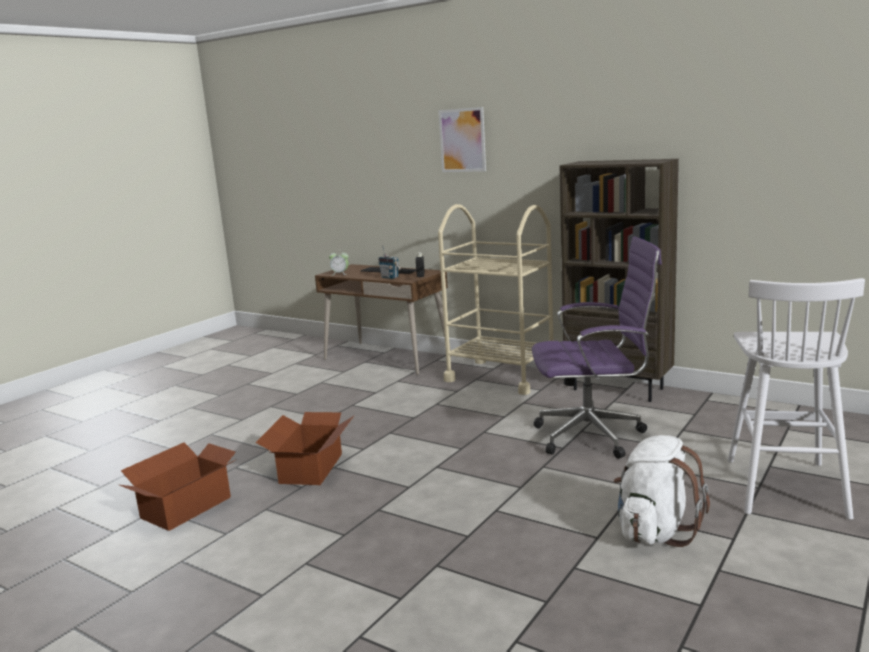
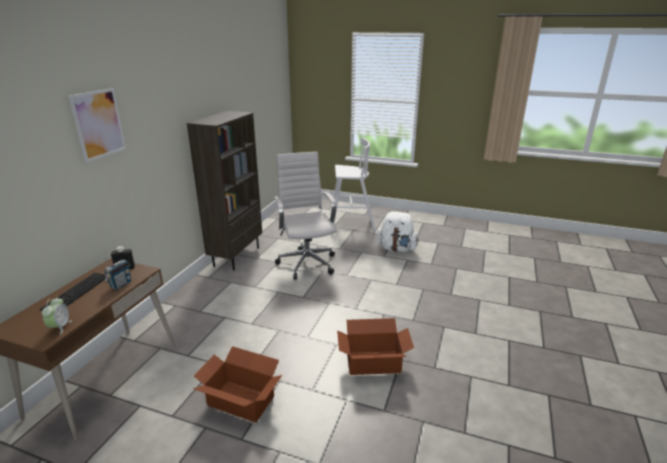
camera: 105 degrees left, 10 degrees up
cardboard box [120,442,237,531] -> cardboard box moved to [193,346,282,423]
beige cart [438,204,553,395] -> none
purple office chair [532,236,662,459] -> white office chair [274,152,336,280]

